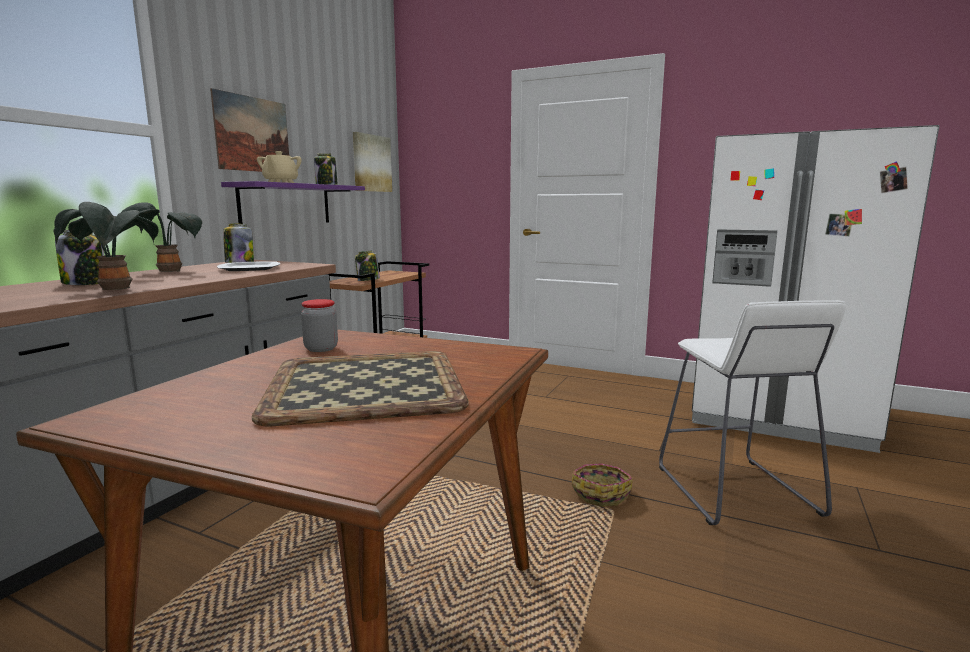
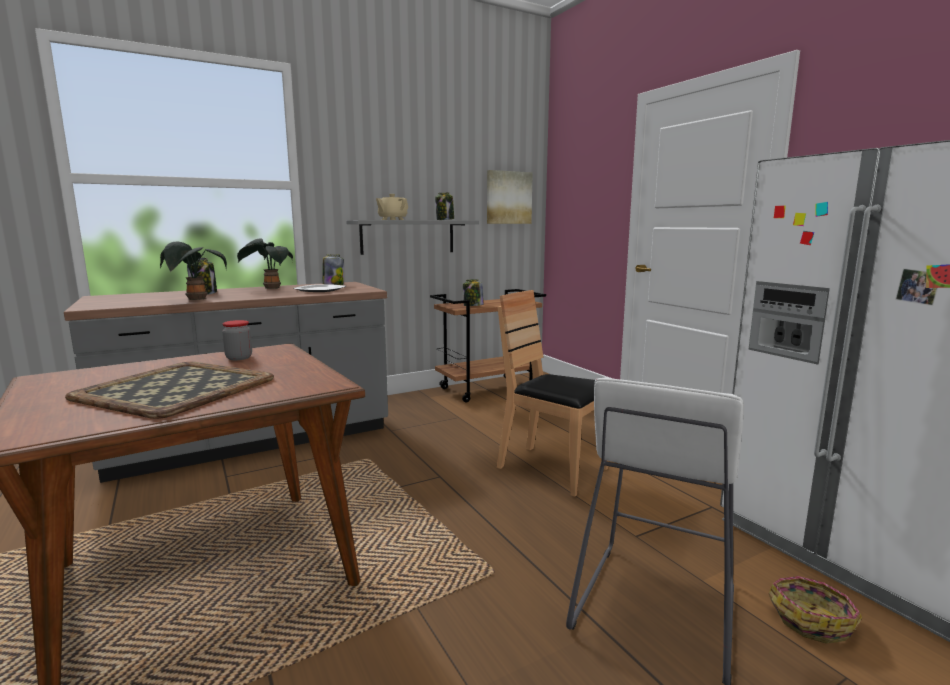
camera: 35 degrees right, 0 degrees up
picture [210,88,289,172] -> none
purple shelf [221,181,365,224] -> grey shelf [346,220,479,255]
basket [572,463,632,507] -> basket moved to [769,576,862,644]
none -> brown chair [497,290,608,497]

